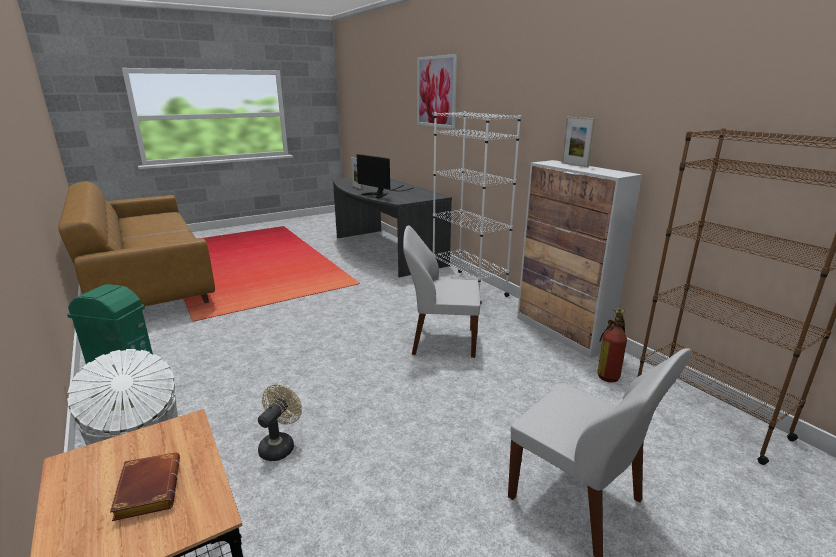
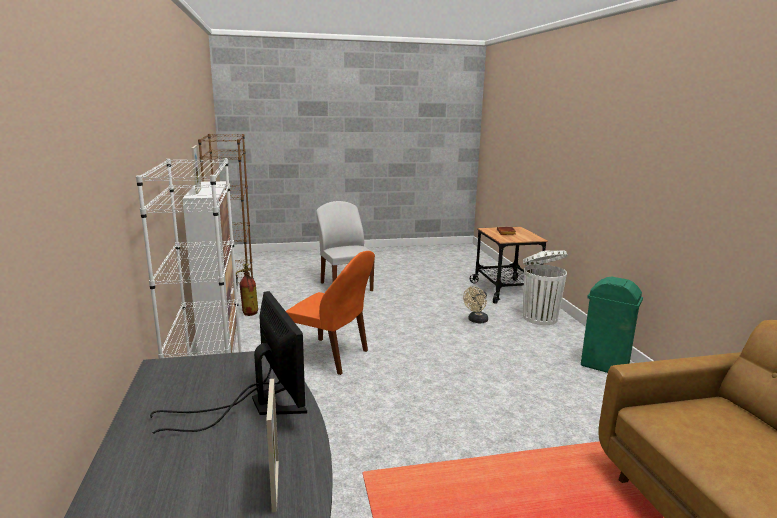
camera: 160 degrees left, 5 degrees down
white chair [403,225,480,358] -> orange chair [286,251,375,375]
picture [417,54,457,129] -> none

